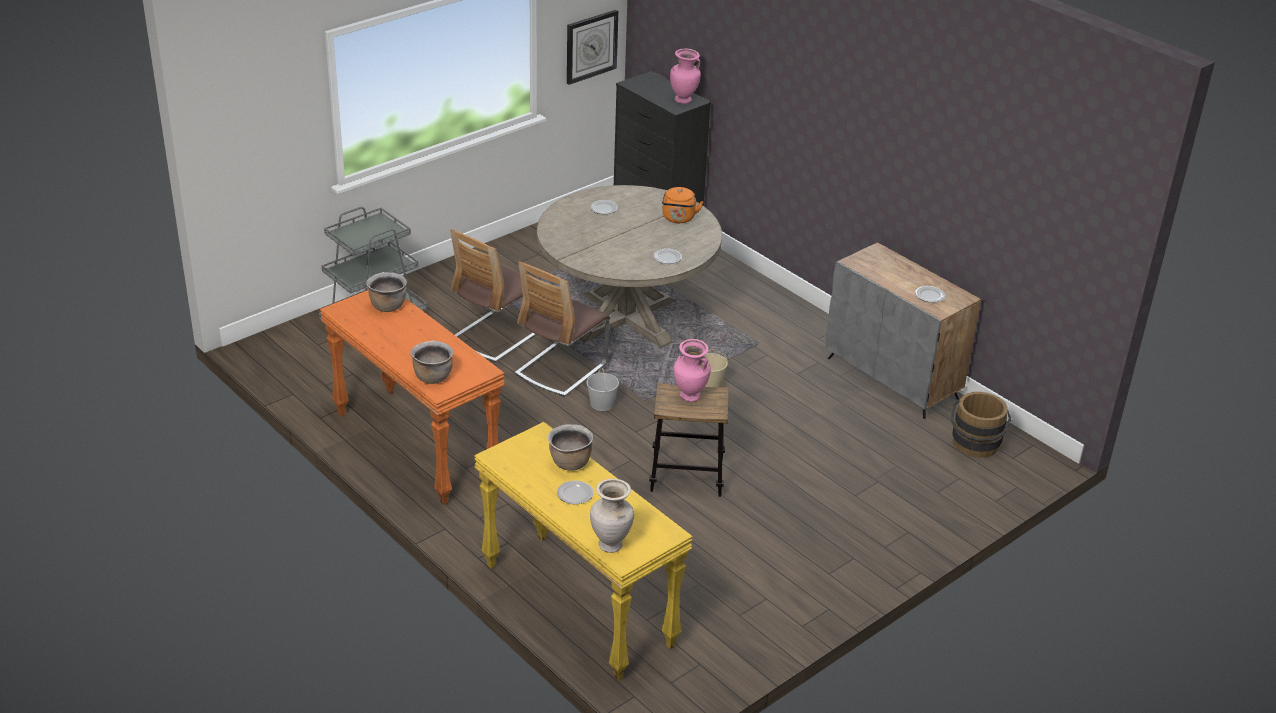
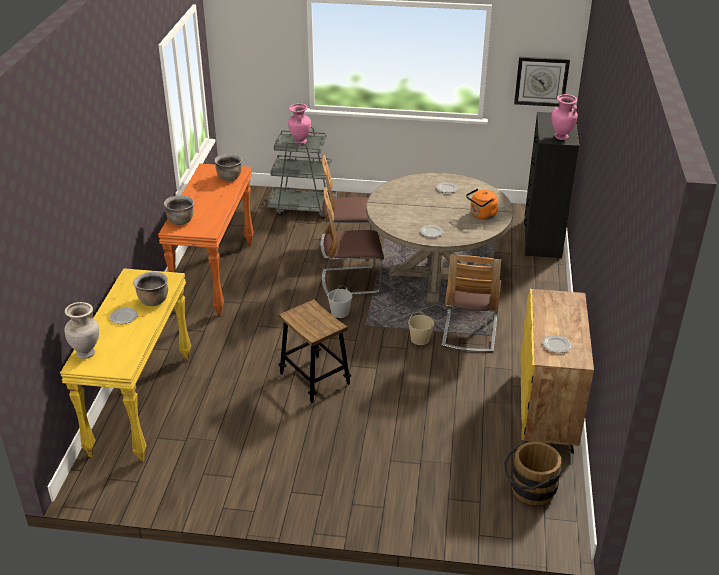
camera: 50 degrees right, 0 degrees up
pink vase [673,339,711,402] -> pink vase moved to [288,104,311,145]
grey cabinet [825,242,981,419] -> yellow cabinet [520,289,594,454]
none -> chair [442,254,501,353]

